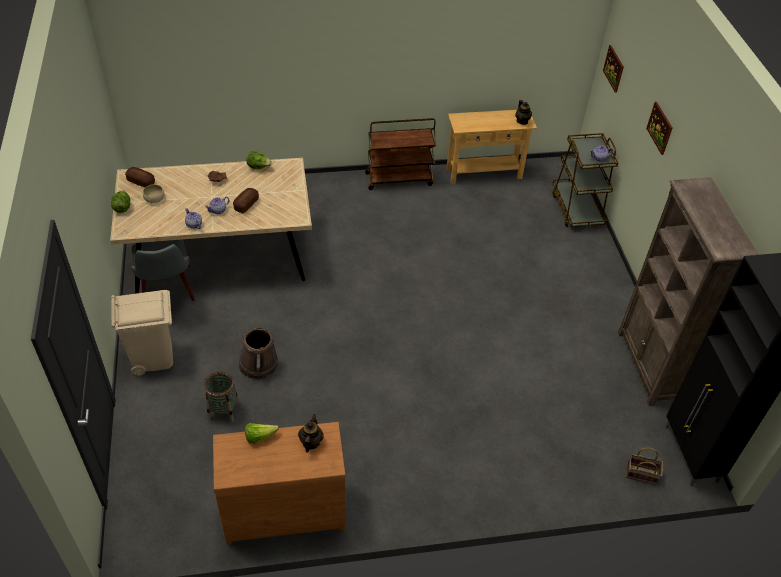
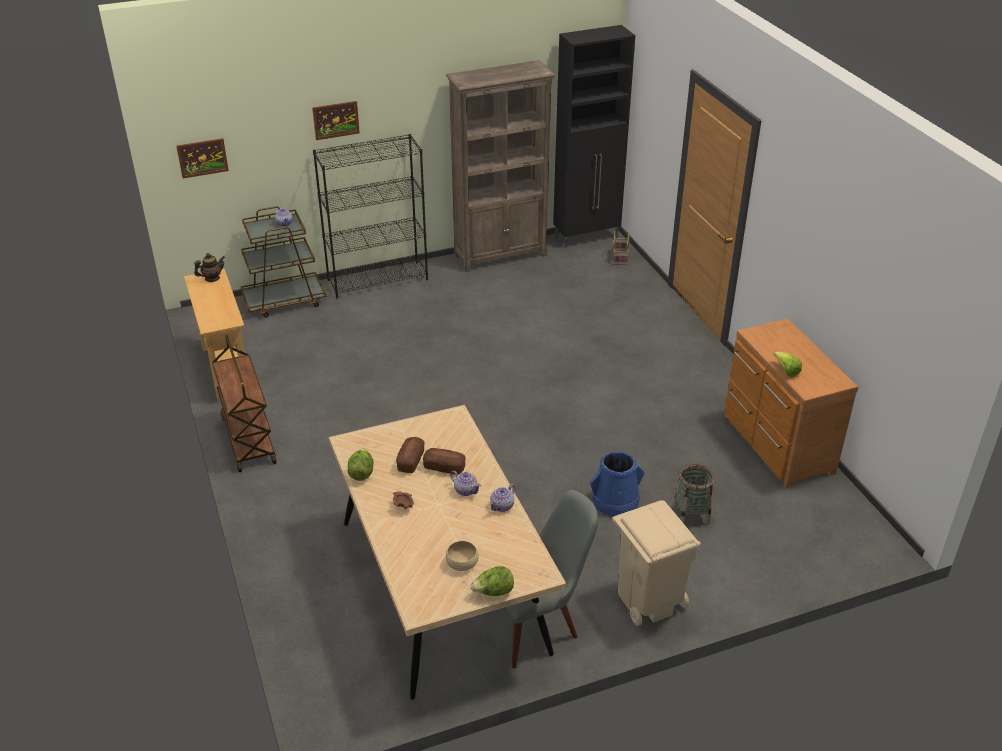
camera: 100 degrees left, 10 degrees down
bread [125,167,155,188] -> bread moved to [396,437,424,473]
brown bucket [239,328,278,380] -> blue bucket [590,452,644,516]
teapot [298,414,324,453] -> none
none -> black bookcase [313,134,428,299]

